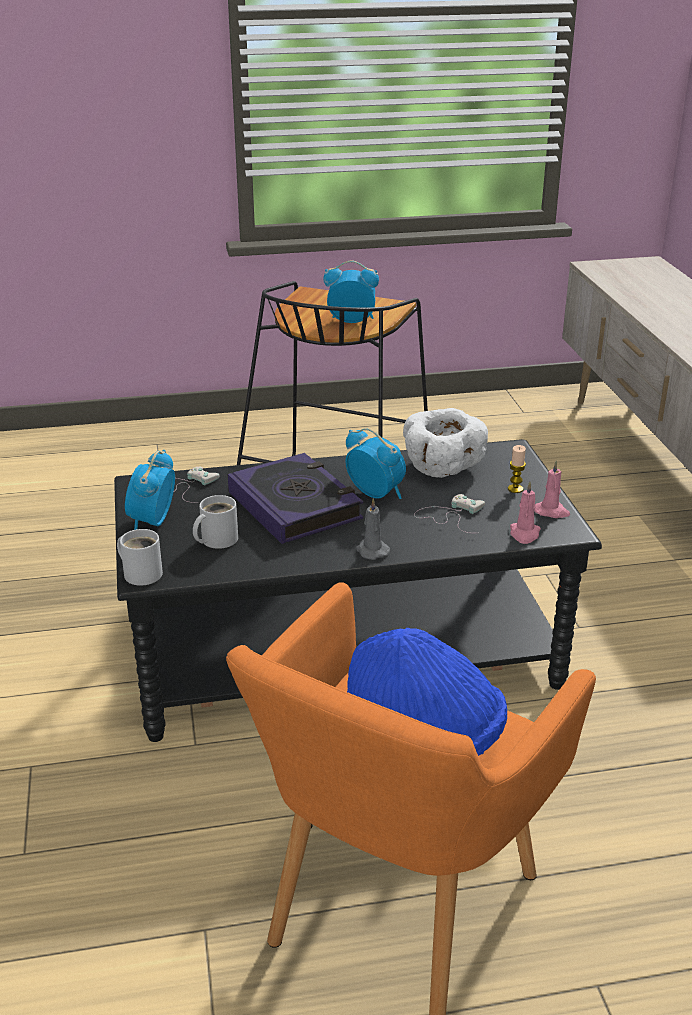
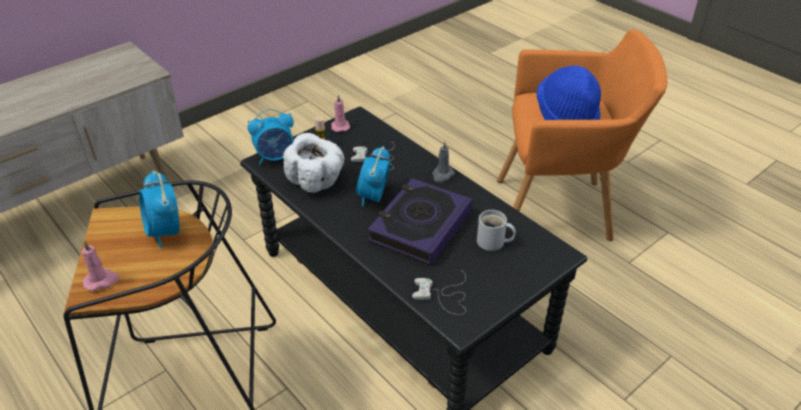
camera: 120 degrees left, 10 degrees up
white mug [117,529,163,585] -> none
alarm clock [125,450,175,530] -> alarm clock moved to [247,109,294,165]
pink candle [510,481,541,544] -> pink candle moved to [82,240,120,291]

